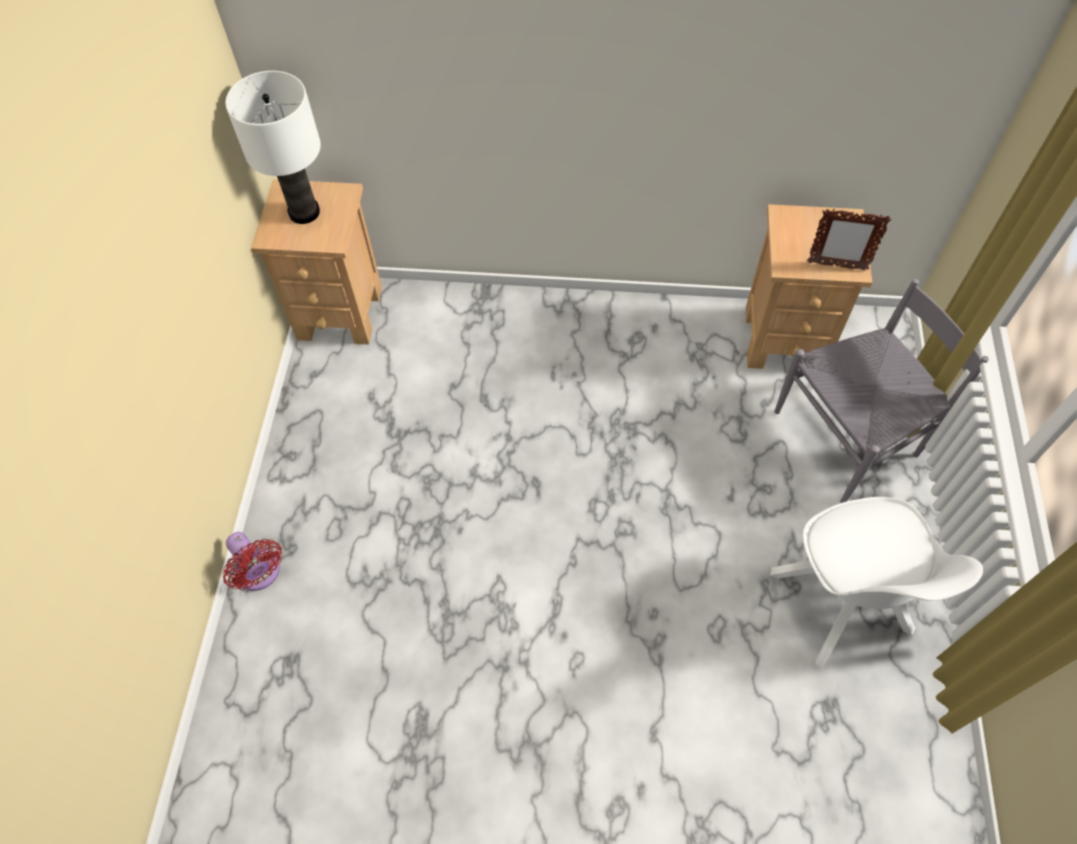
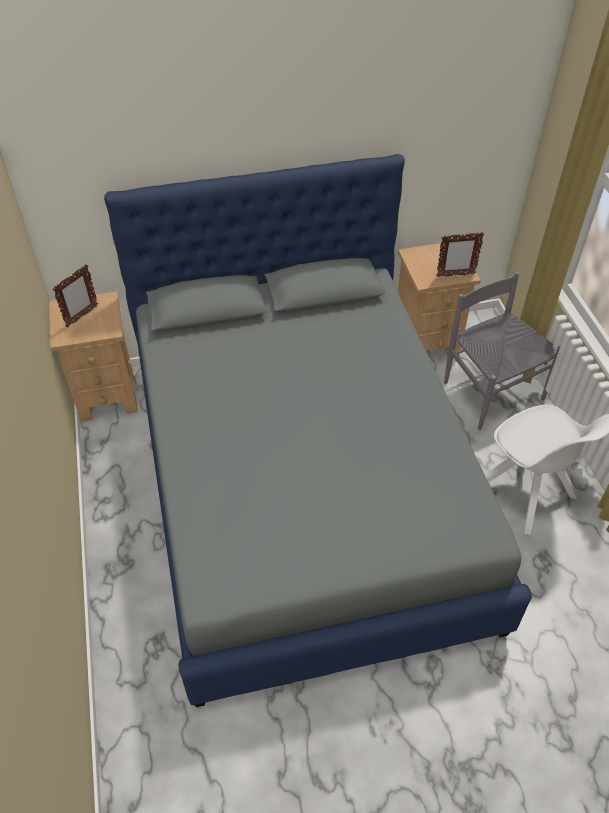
camera: 20 degrees left, 10 degrees down
red fan [223,532,282,591] -> none
white table lamp [225,71,321,224] -> picture frame [53,264,98,327]
grey chair [774,279,989,503] -> grey chair turned 75 degrees counterclockwise [444,272,561,430]
none -> grey bed [104,154,532,707]

